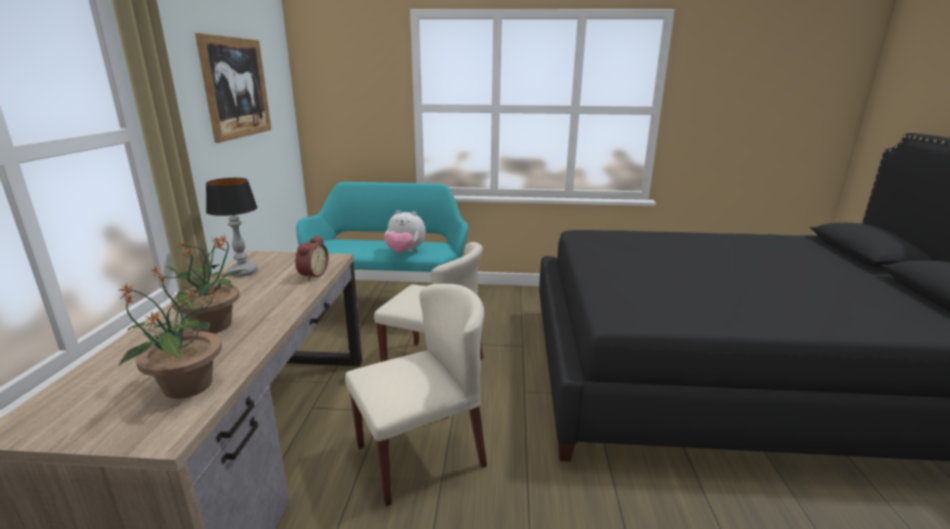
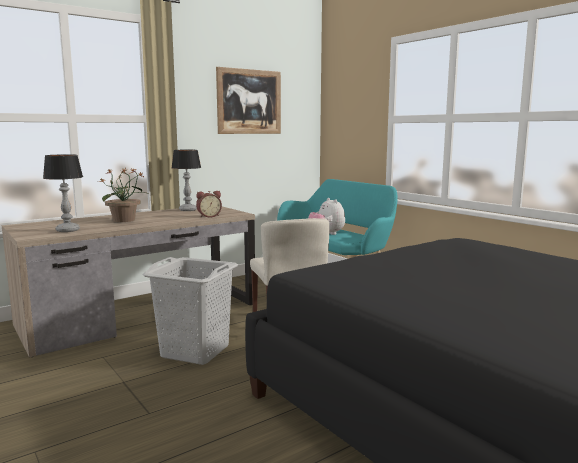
camera: 50 degrees right, 10 degrees down
potted plant [118,273,222,399] -> table lamp [43,154,83,232]
beige chair [345,284,487,507] -> grey laundry basket [143,257,238,365]

